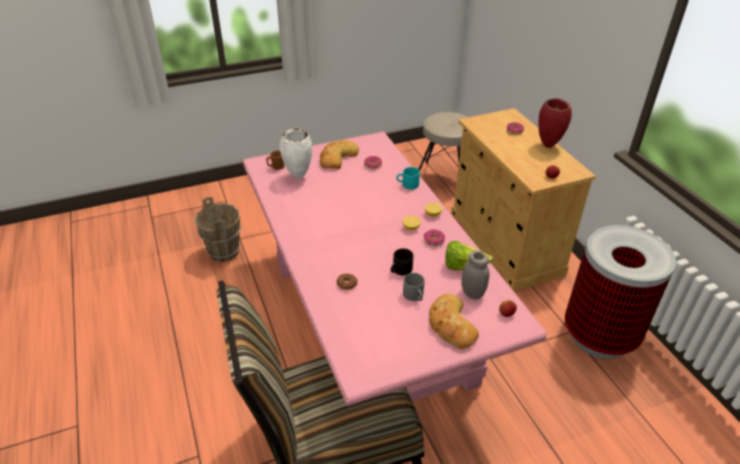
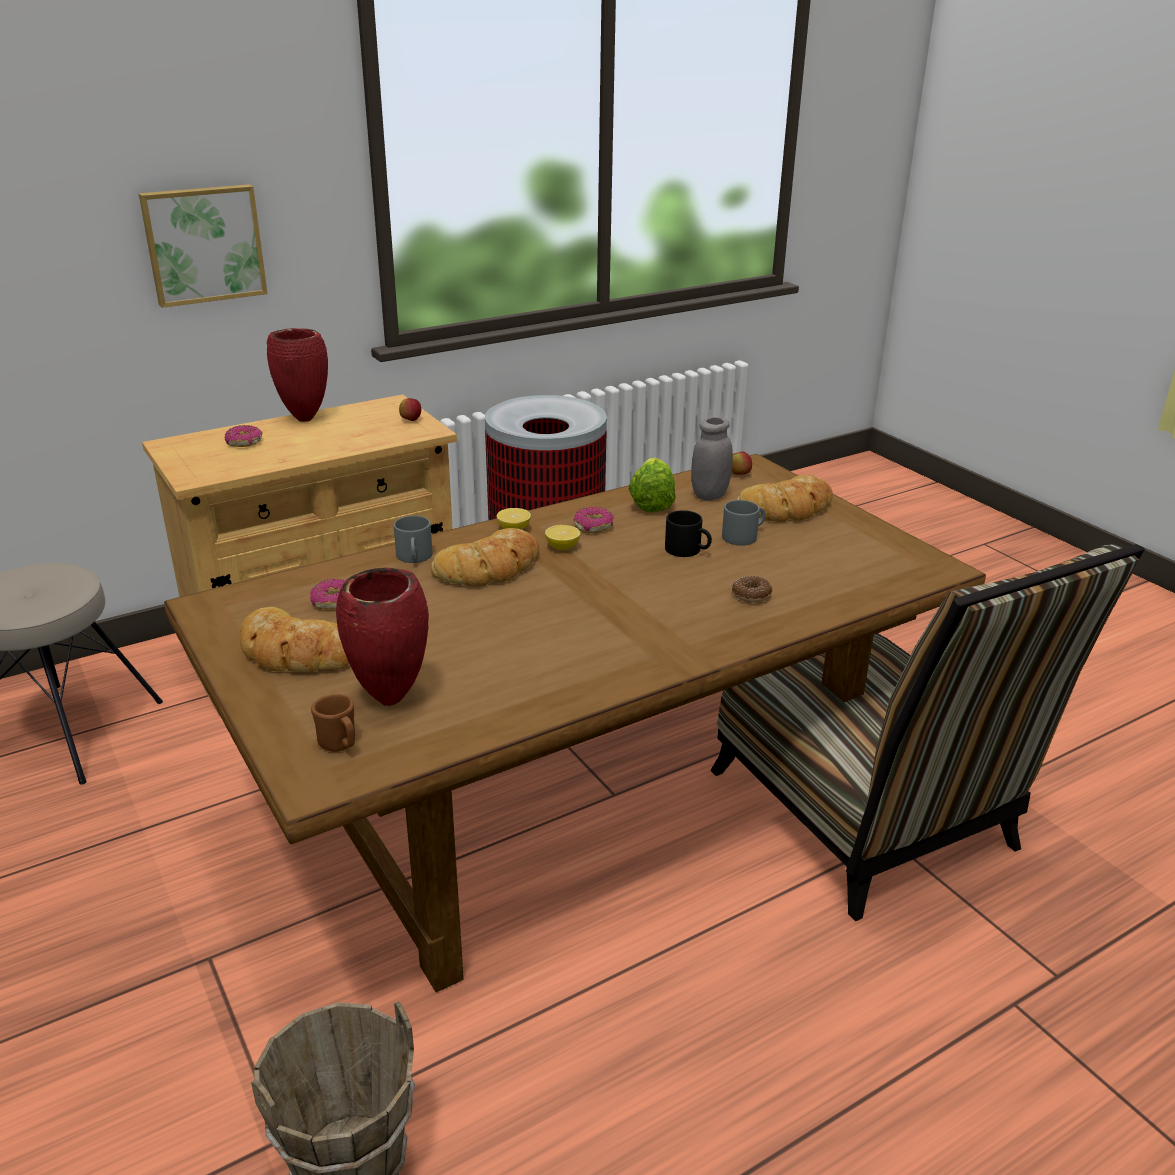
camera: 100 degrees left, 10 degrees down
pink dining table [243,131,547,406] -> brown dining table [164,454,986,992]
white vase [280,129,312,179] -> red vase [336,568,429,706]
turquoise mug [396,167,420,190] -> grey mug [394,515,432,563]
none -> picture [139,184,268,308]
none -> bread [430,528,539,586]

